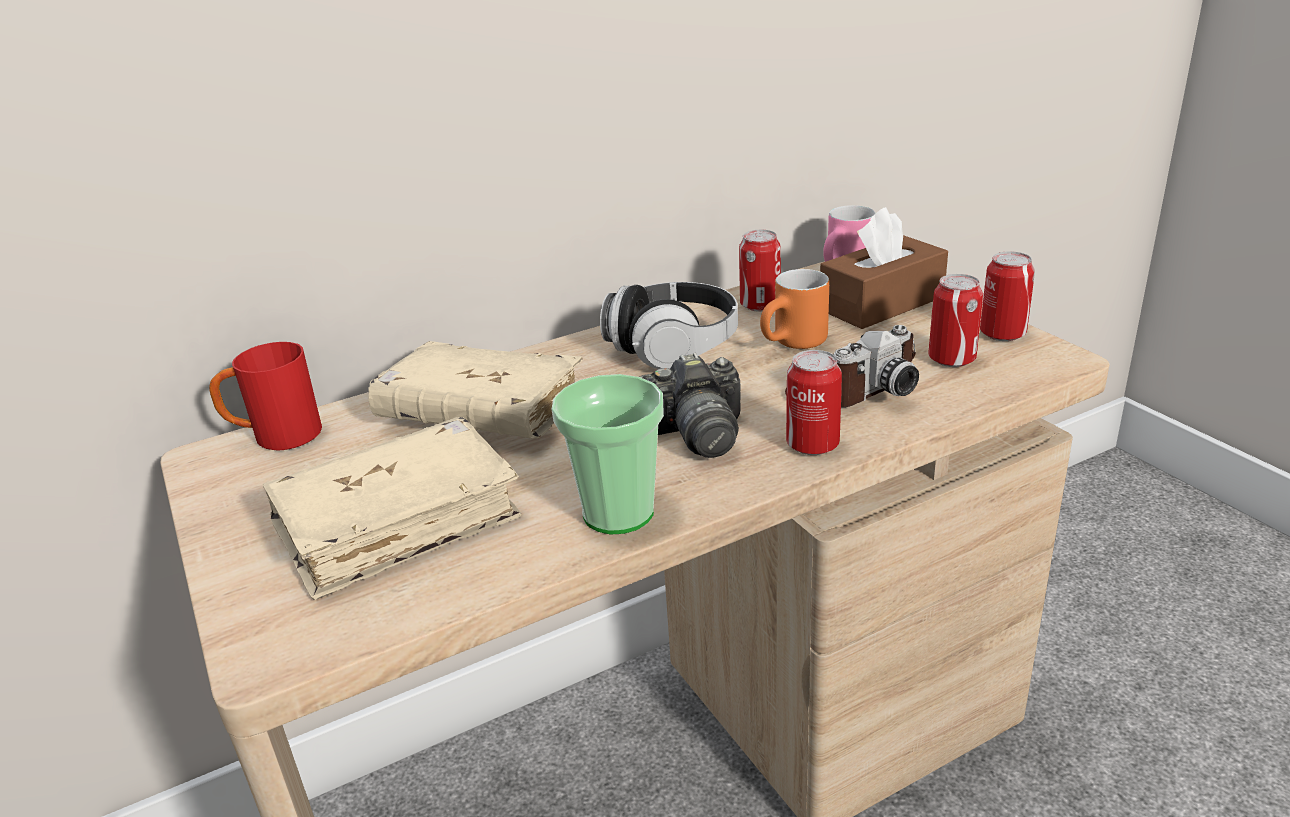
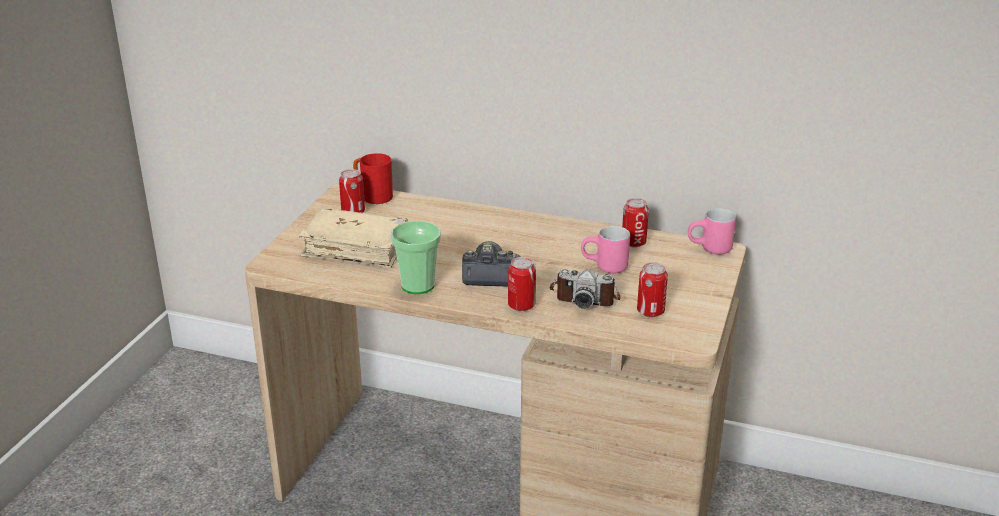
camera: 45 degrees right, 0 degrees up
beige book [368,341,583,439] -> none
headphones [600,282,738,369] -> none
camera [639,352,741,458] -> camera turned 150 degrees clockwise [462,241,521,287]
orange mug [760,269,829,349] -> pink mug [581,226,630,273]
brown tissue box [820,207,948,329] -> none
can [980,251,1035,341] -> can moved to [339,169,365,213]

